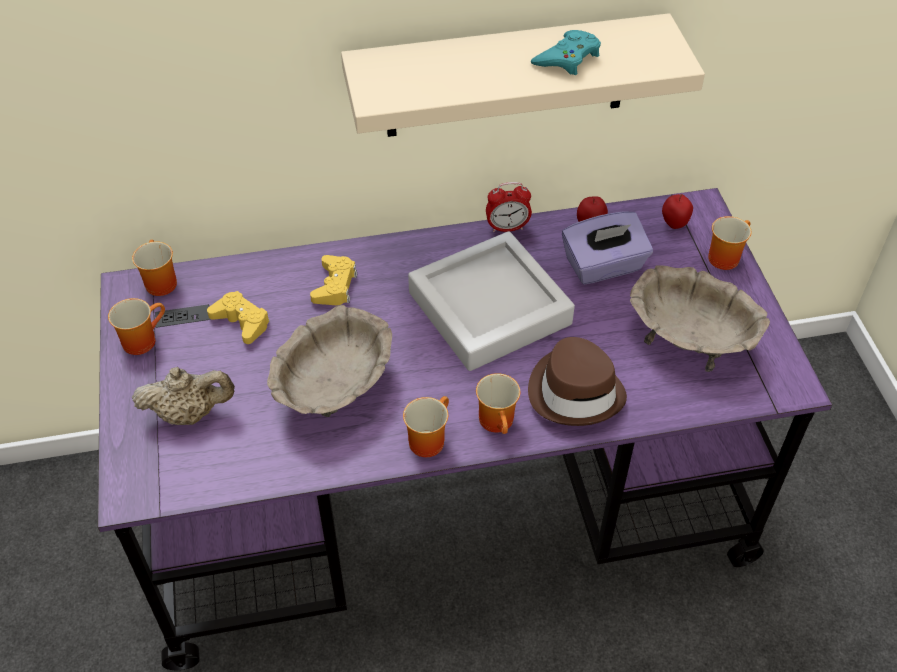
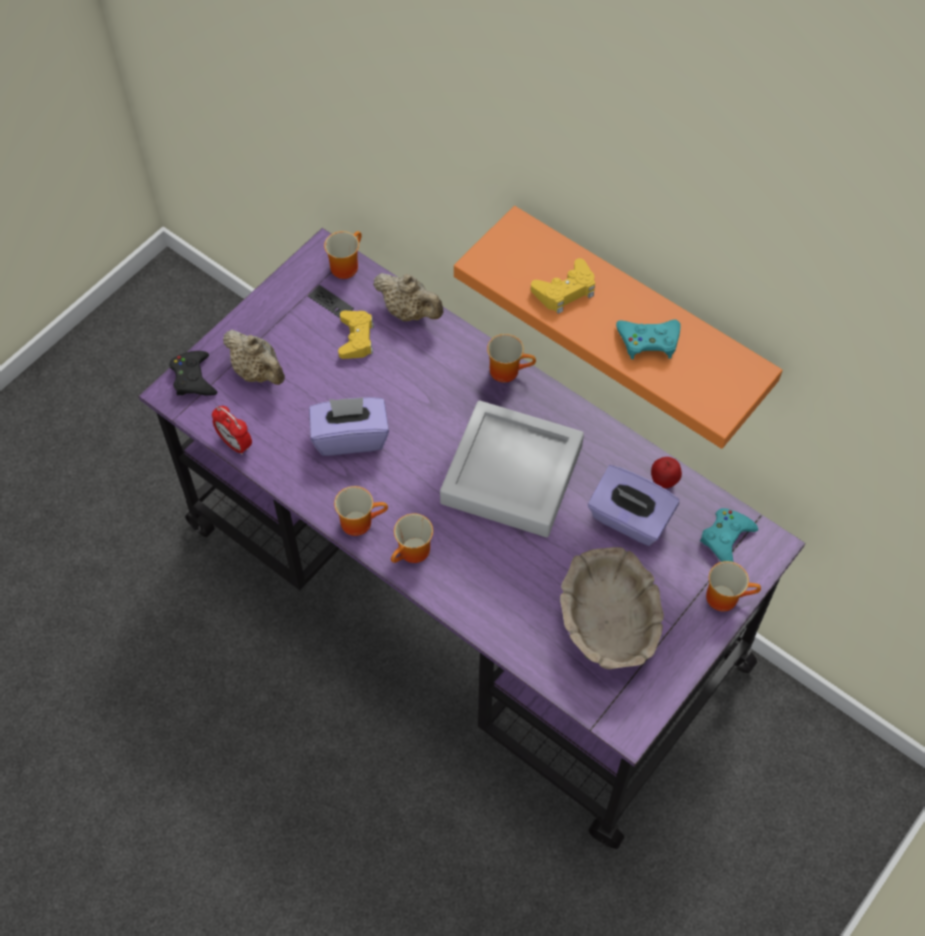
camera: 50 degrees right, 10 degrees up
mug [108,298,165,355] -> mug moved to [487,334,536,382]
beige bowl [267,305,392,417] -> purple tissue box [309,397,389,456]
yellow game controller [310,255,357,305] -> yellow game controller moved to [531,258,595,314]
beige shelf [341,13,705,137] -> orange shelf [454,206,783,449]
alarm clock [486,182,532,232] -> alarm clock moved to [212,406,252,455]
brown hat [528,337,627,426] -> none
apple [662,194,693,229] -> turquoise game controller [700,508,758,562]
none -> black game controller [169,351,217,396]
none -> beige teapot [373,273,444,321]

